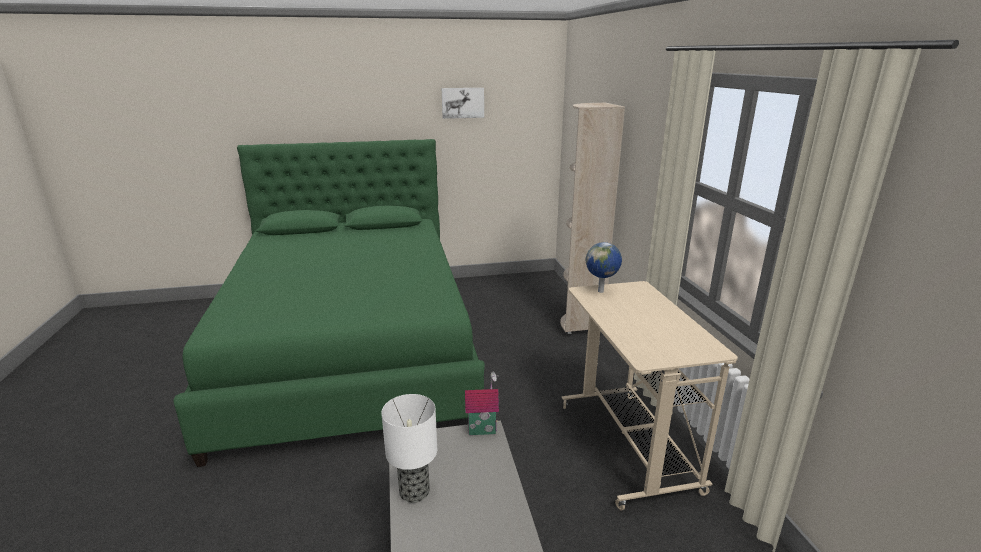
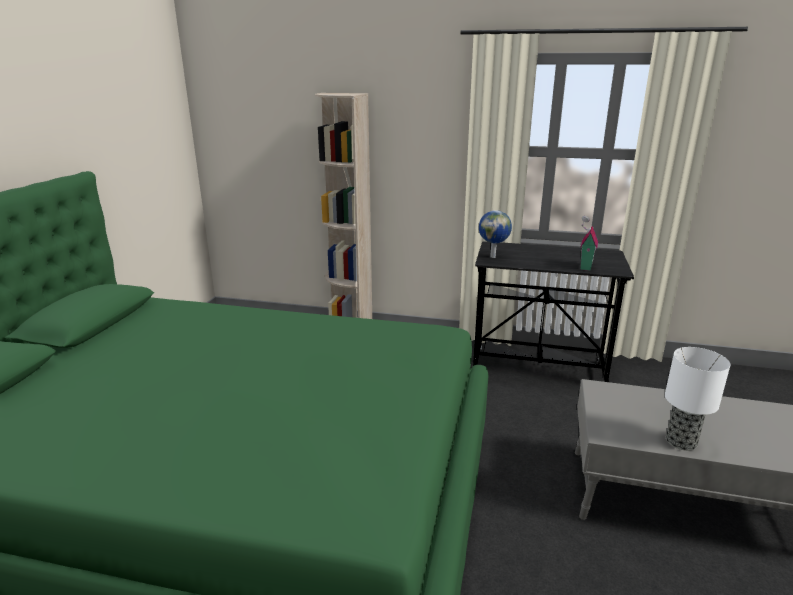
camera: 65 degrees left, 0 degrees up
picture [442,88,484,119] -> none
toy house [465,372,499,435] -> toy house moved to [580,216,598,271]
beige desk [562,281,738,510] -> black desk [473,241,634,382]

